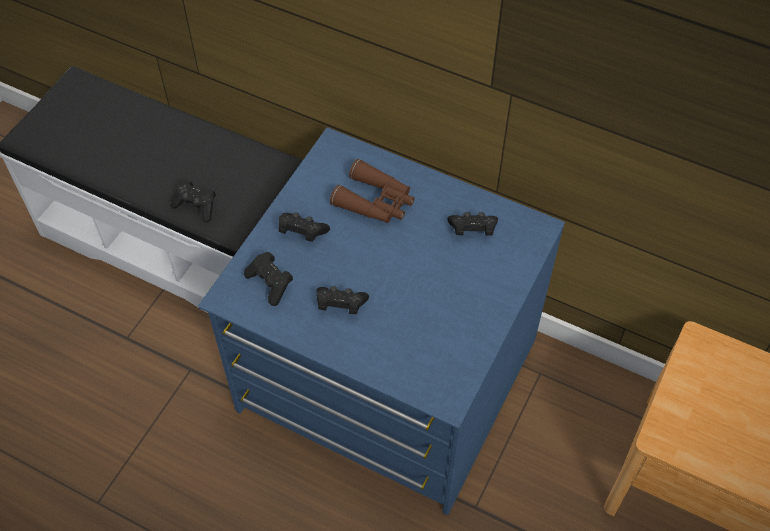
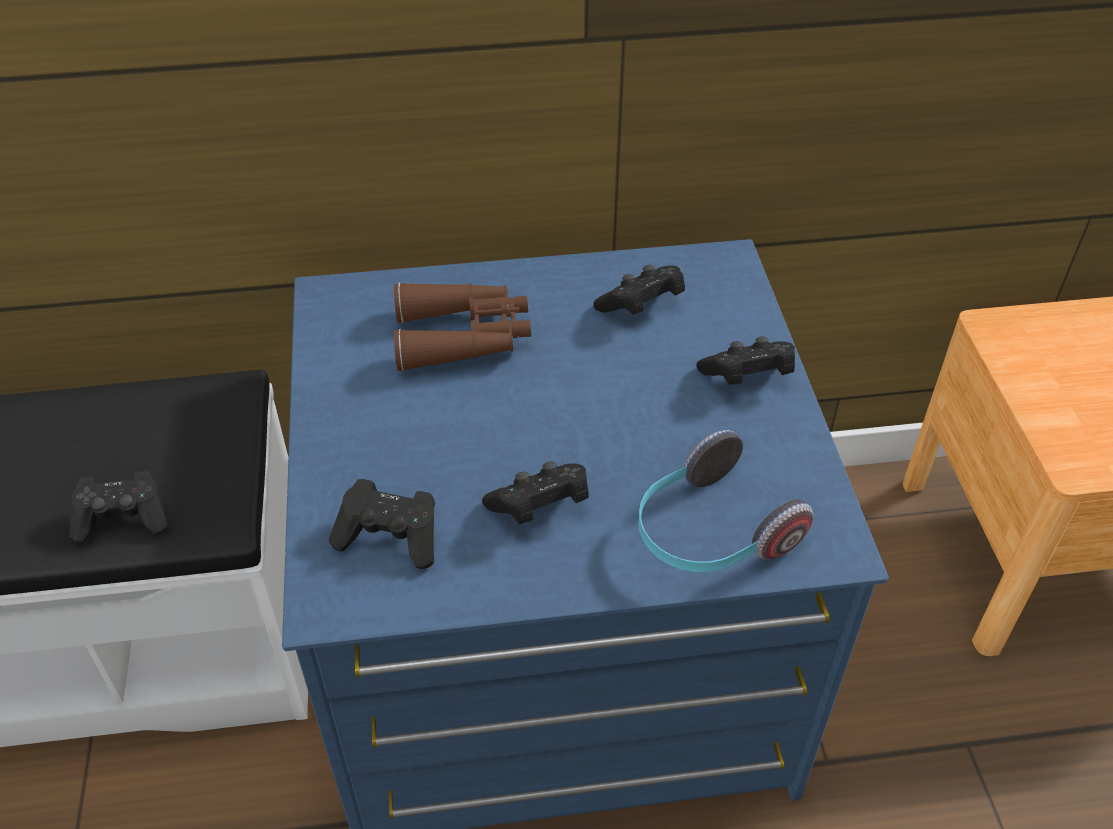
camera: 35 degrees left, 10 degrees down
black game controller [279,213,330,242] -> black game controller moved to [696,336,795,385]
none -> headphones [638,430,813,572]

